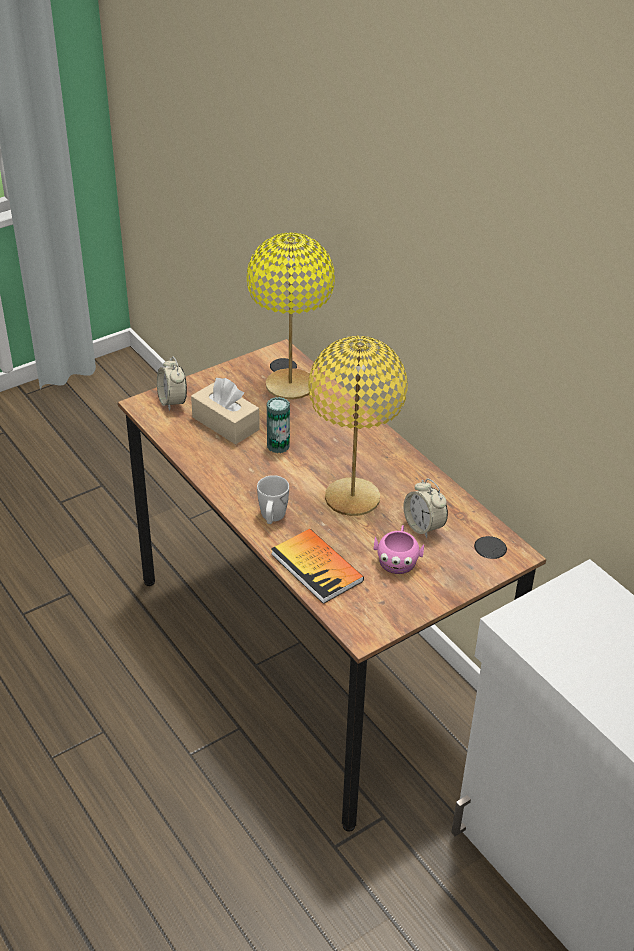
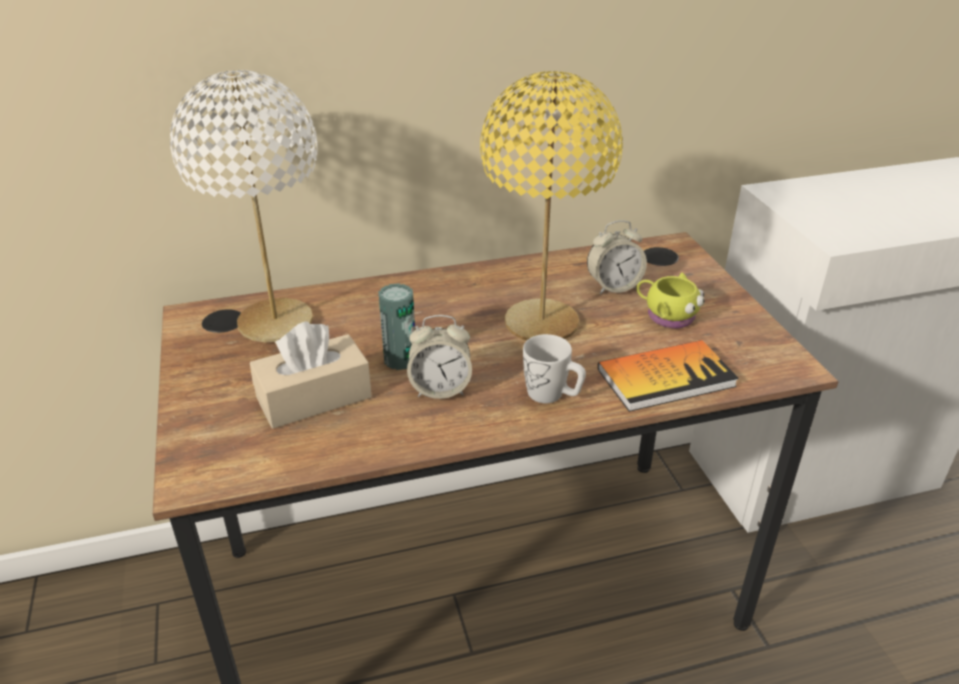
camera: 70 degrees left, 5 degrees down
alarm clock [157,357,187,411] -> alarm clock moved to [407,315,472,399]
yellow table lamp [247,233,335,400] -> white table lamp [170,70,318,342]
pink mug [374,525,424,574] -> yellow mug [637,272,705,328]

